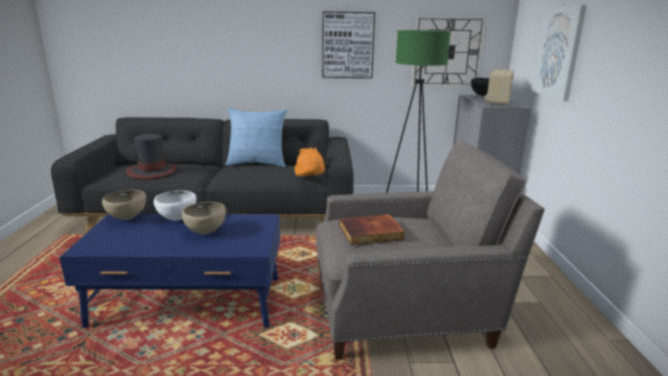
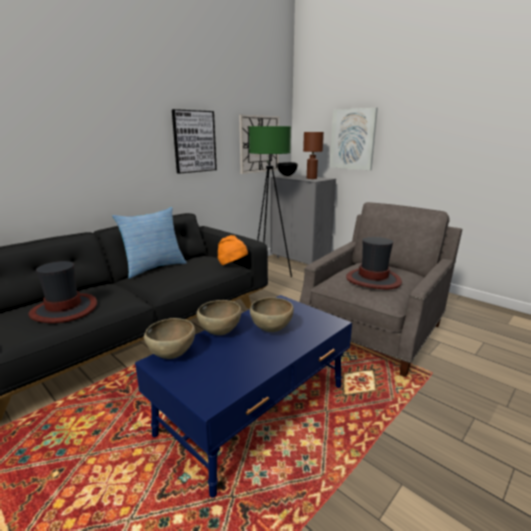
camera: 45 degrees left, 0 degrees up
white bowl [154,190,196,221] -> brown bowl [197,300,241,335]
book [339,214,405,246] -> hat [346,237,402,289]
radio [485,69,514,106] -> brown table lamp [303,132,324,179]

